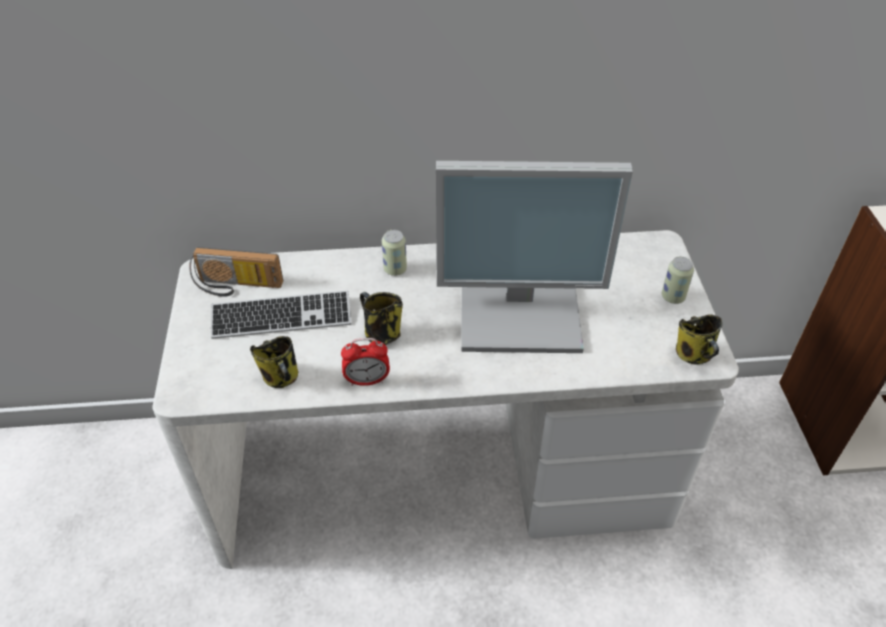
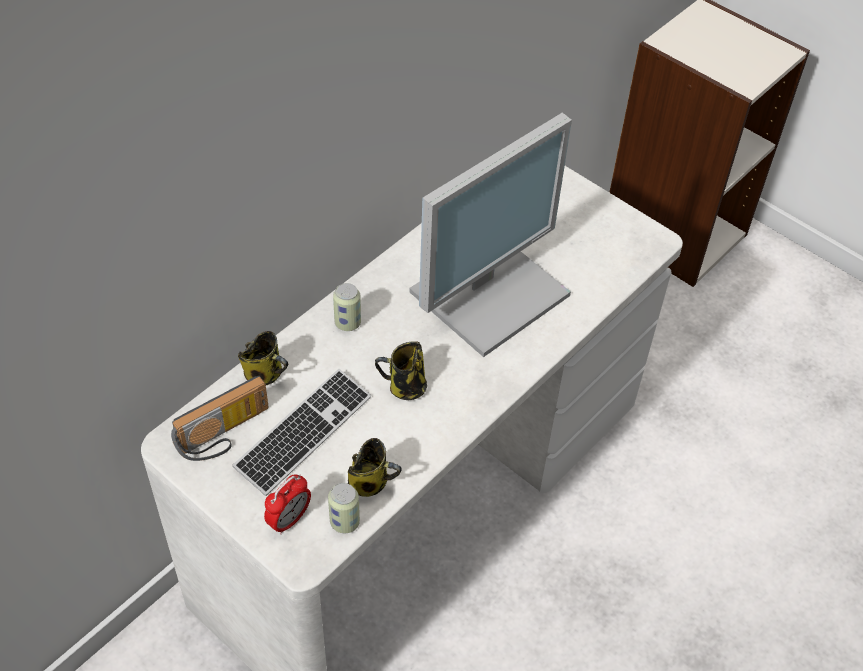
camera: 45 degrees left, 5 degrees up
alarm clock [341,338,390,386] -> alarm clock moved to [264,475,311,535]
can [662,257,694,304] -> can moved to [328,483,360,533]
mug [676,315,723,365] -> mug moved to [238,331,288,385]

